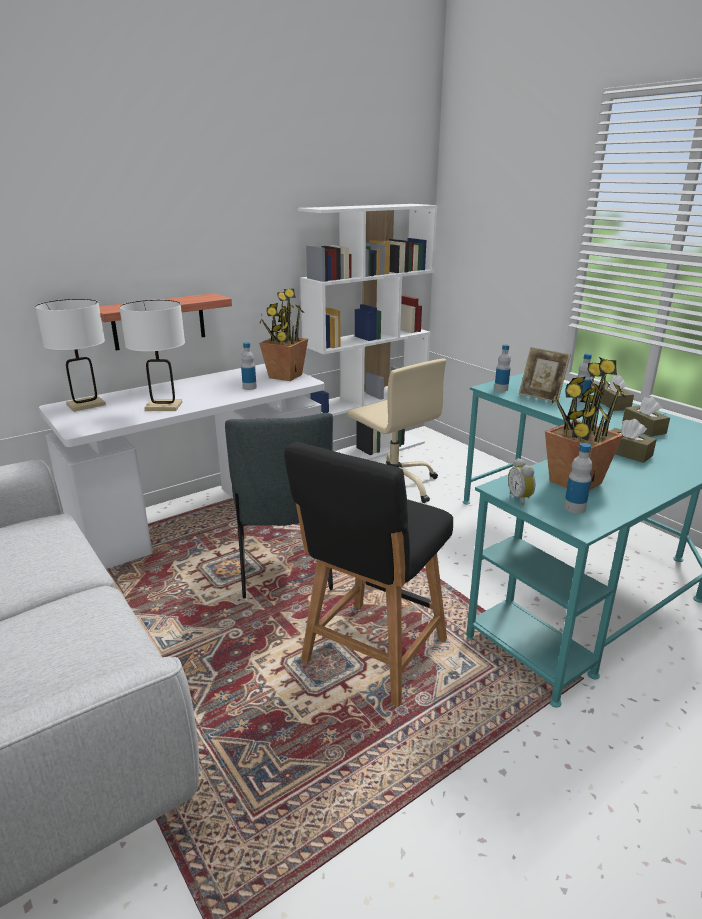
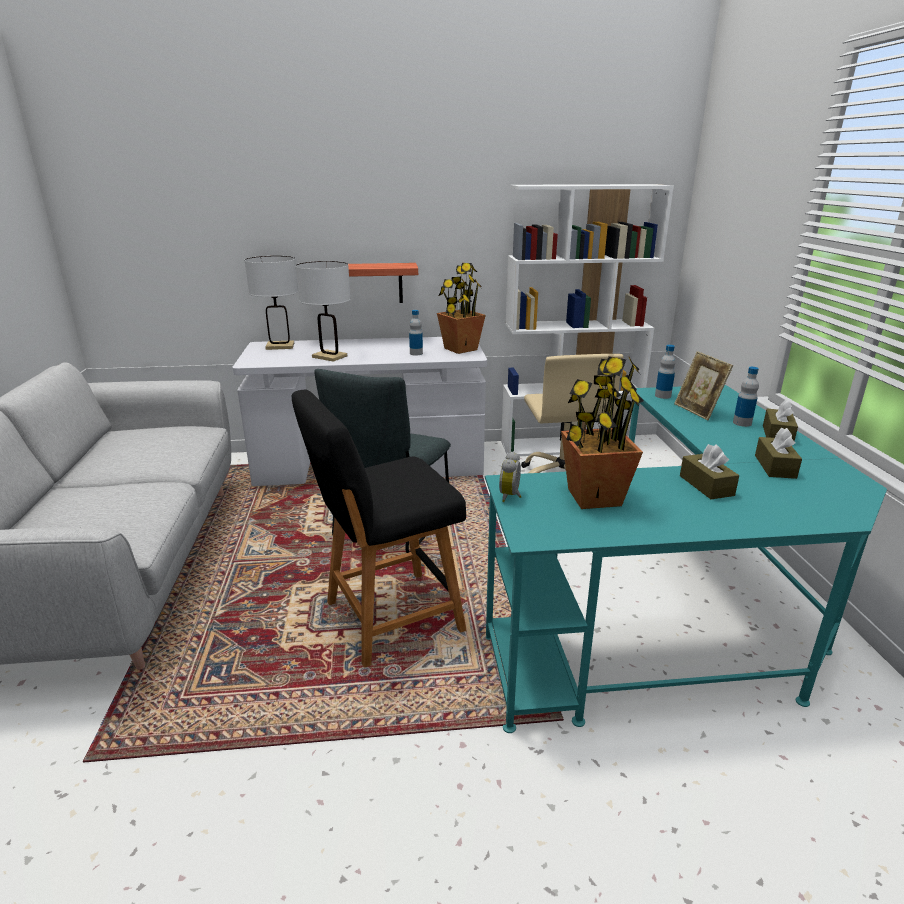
camera: 30 degrees right, 0 degrees up
bottle [564,443,592,514] -> none

